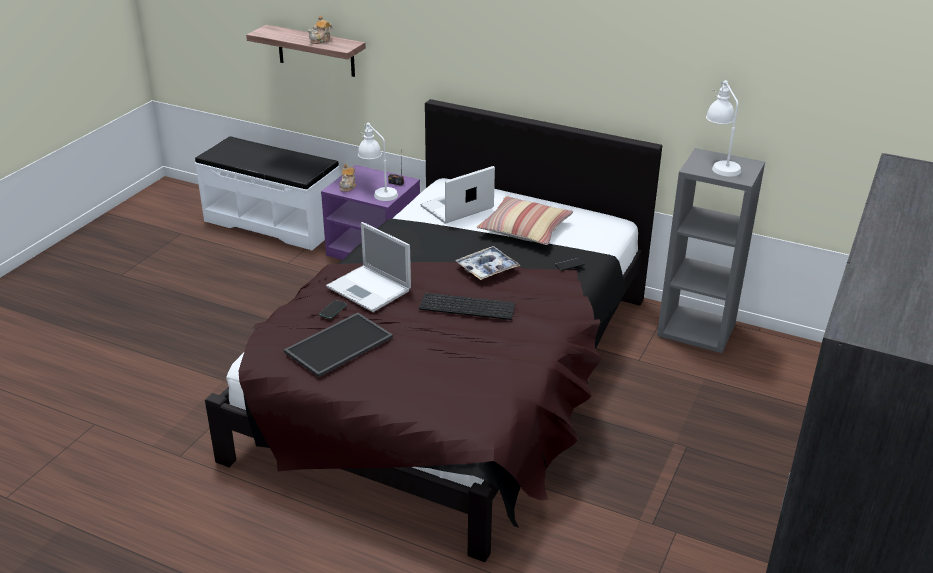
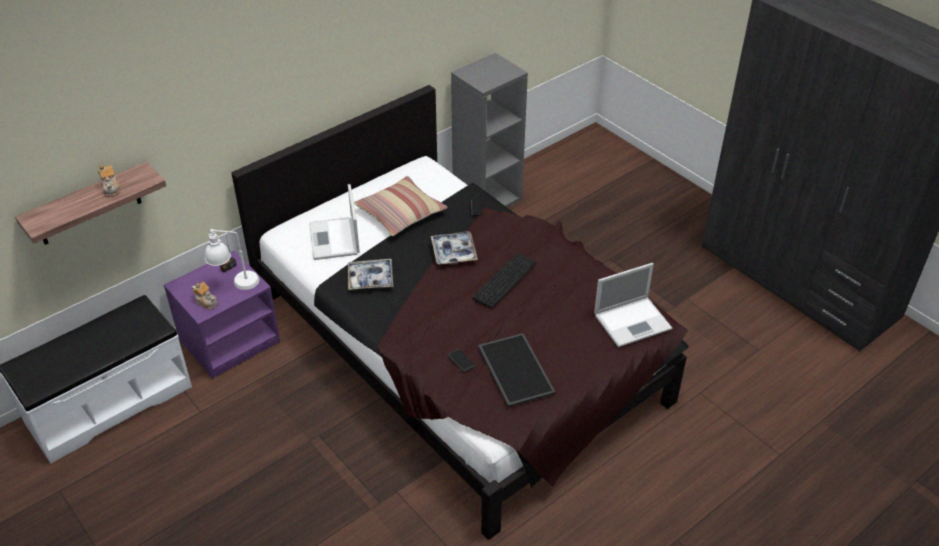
camera: 65 degrees left, 10 degrees up
laptop [326,222,411,312] -> laptop moved to [594,263,672,347]
white table lamp [706,80,741,177] -> none
none -> tray [348,259,393,290]

